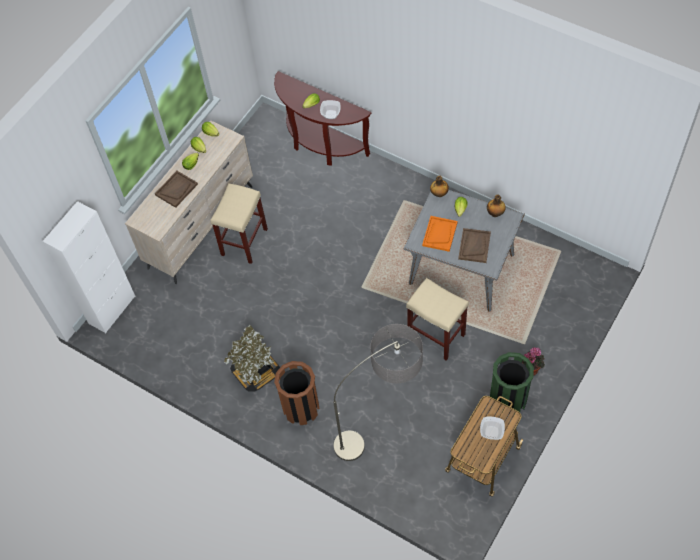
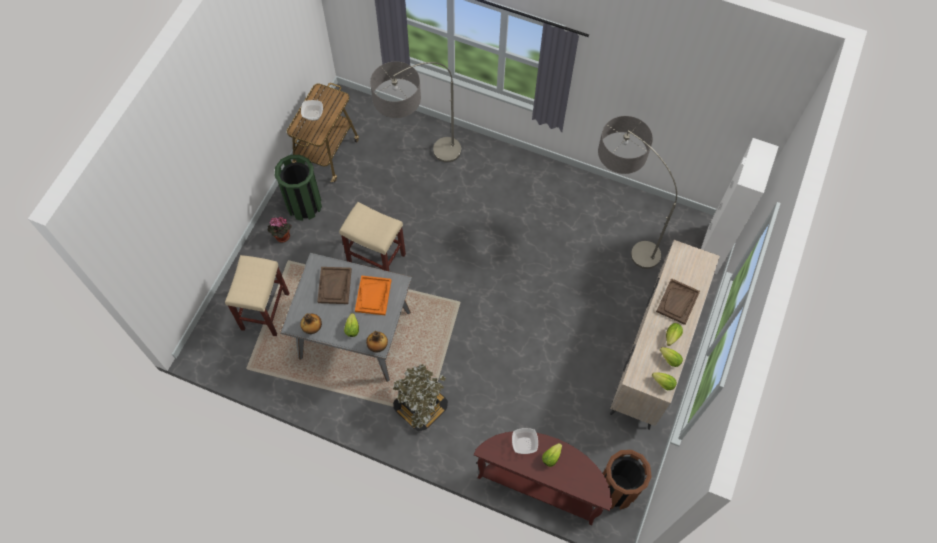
camera: 165 degrees right, 5 degrees up
beige stool [211,183,268,264] -> beige stool moved to [225,255,289,336]
potted plant [224,325,280,392] -> potted plant moved to [393,364,448,431]
brown trash can [274,361,320,425] -> brown trash can moved to [602,450,652,510]
none -> floor lamp [598,116,677,269]

